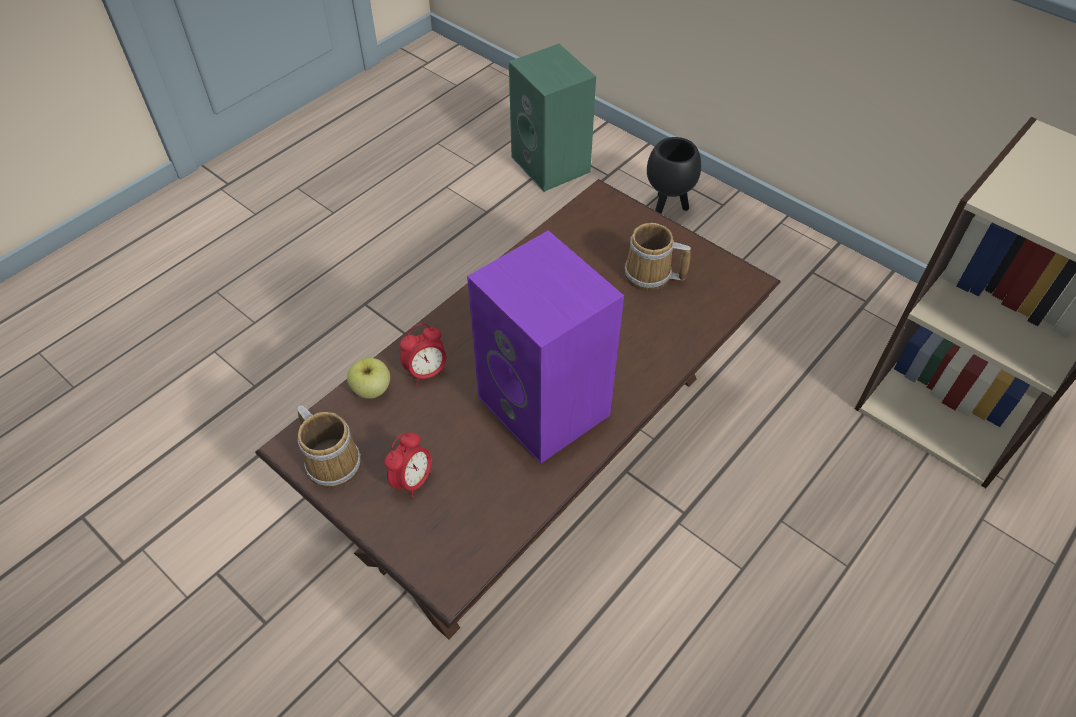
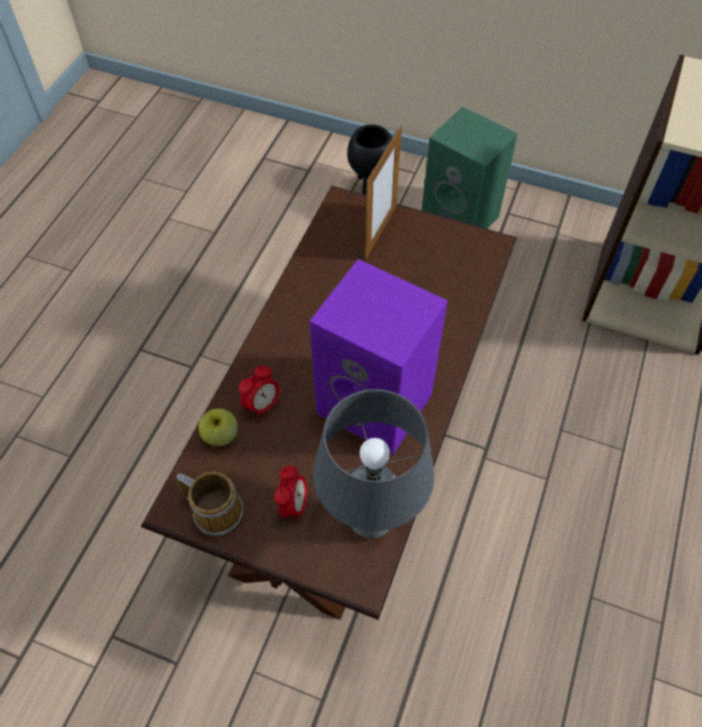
camera: 20 degrees left, 5 degrees up
green speaker [509,44,596,192] -> green speaker moved to [422,106,518,229]
mug [625,223,691,291] -> none
none -> grey table lamp [313,389,434,538]
none -> picture frame [365,125,402,260]

